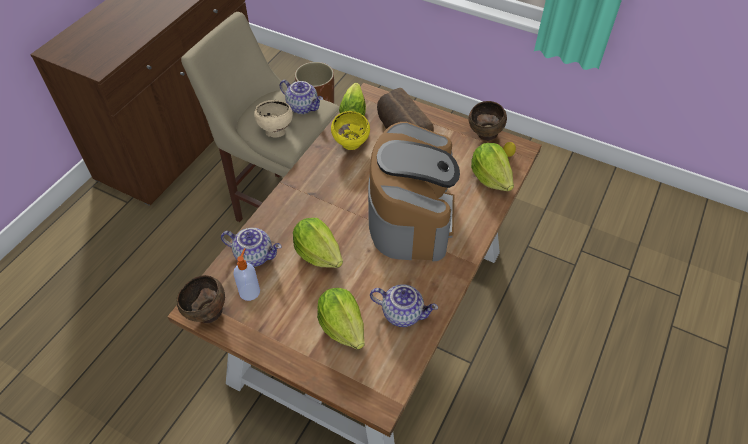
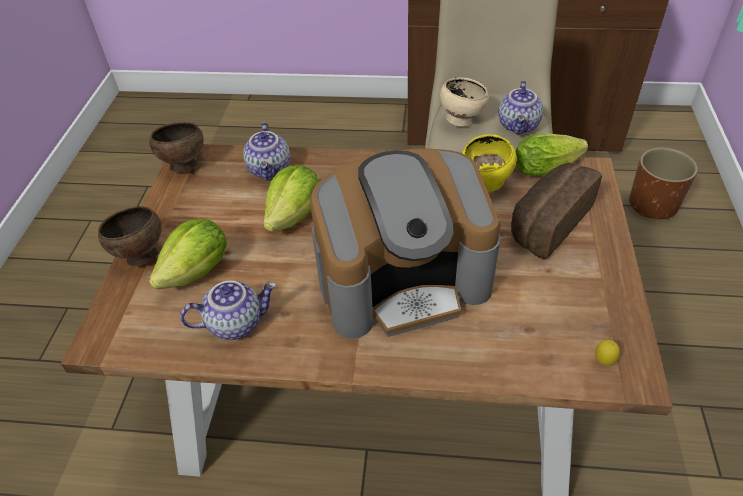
camera: 70 degrees right, 5 degrees down
soap dispenser [233,248,260,301] -> none
teapot [370,284,438,327] -> teapot turned 105 degrees counterclockwise [180,281,277,340]
brown bowl [469,101,507,141] -> brown bowl moved to [98,206,161,266]
lettuce [471,143,514,191] -> none

